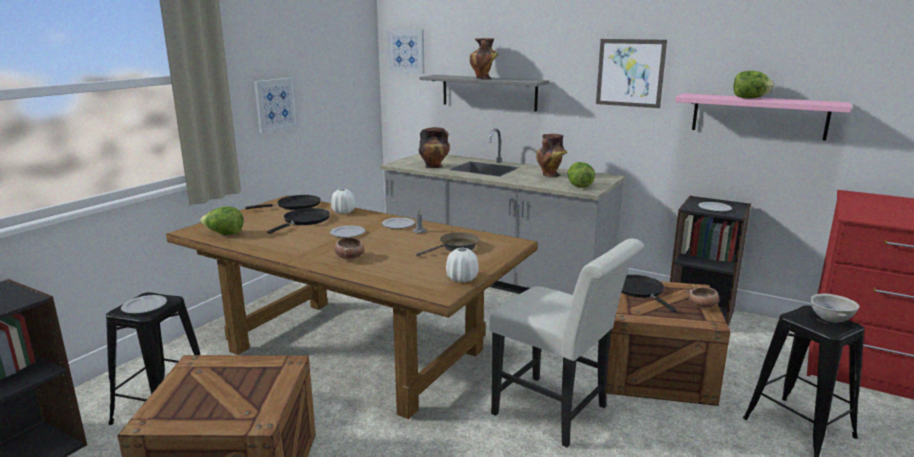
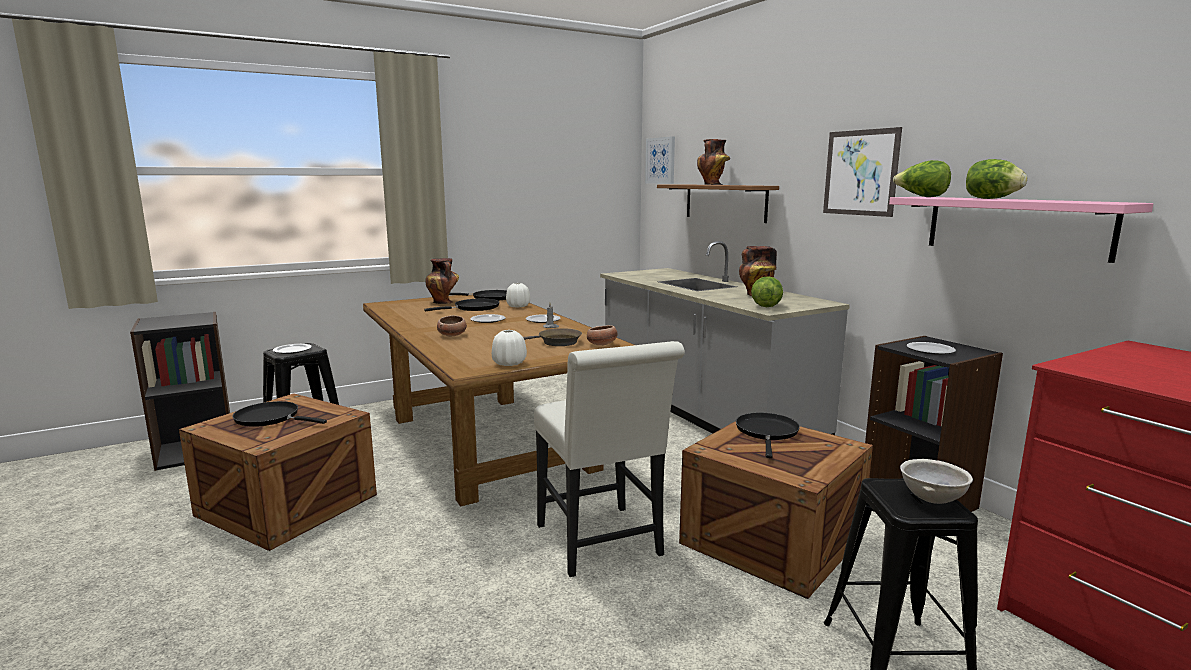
camera: 30 degrees right, 5 degrees down
lettuce [200,206,243,235] -> lettuce moved to [893,160,951,197]
picture [254,78,298,133] -> none
vase [419,127,450,168] -> vase moved to [425,258,459,304]
grey shelf [420,75,549,112] -> brown shelf [657,184,779,223]
bowl [689,287,720,309] -> bowl moved to [587,325,618,346]
none -> black frying pan [232,401,327,427]

